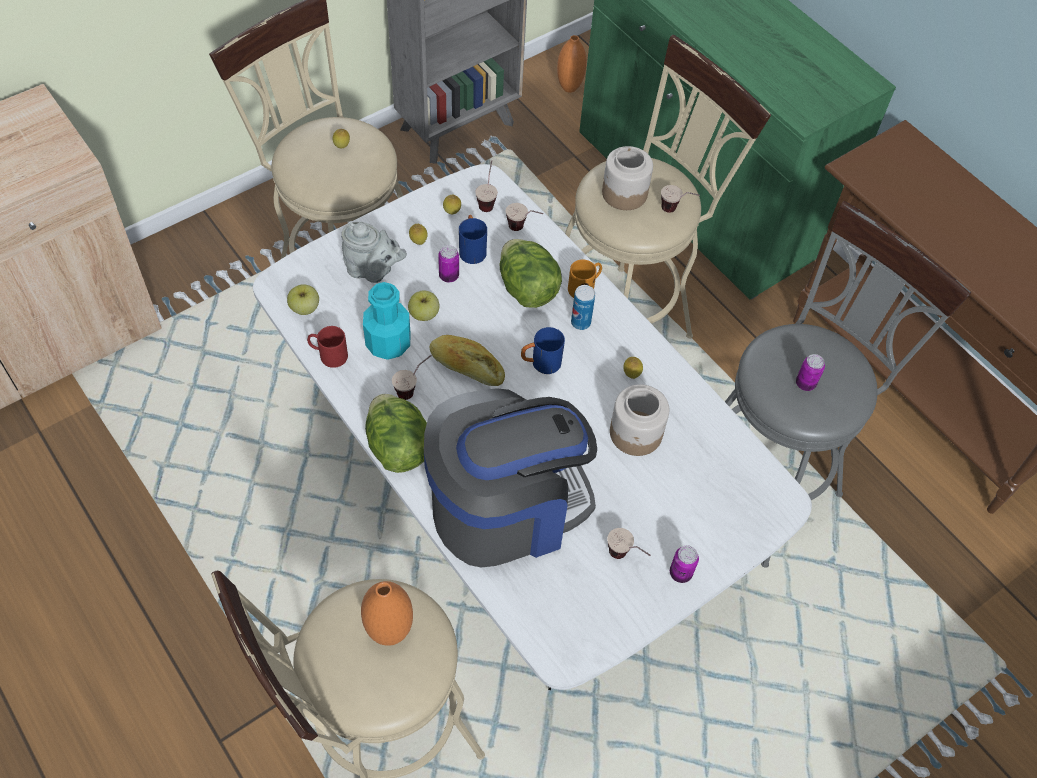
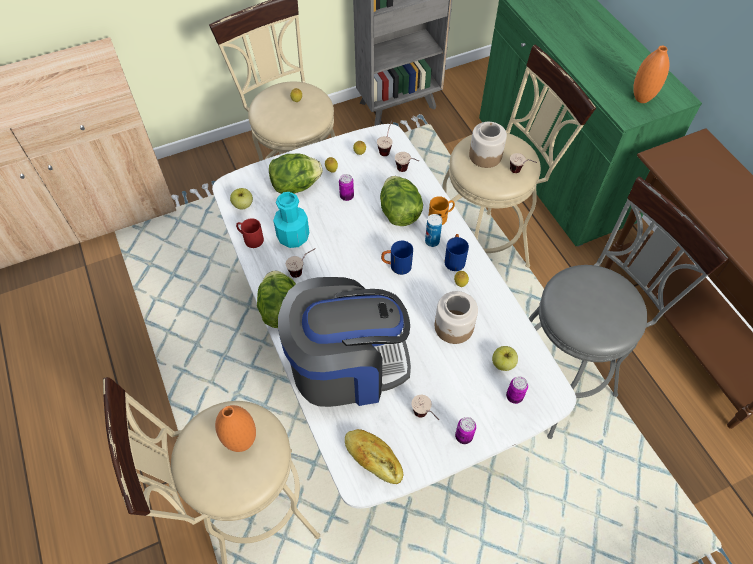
camera: 15 degrees right, 0 degrees up
grey teapot [341,222,407,283] -> lettuce [269,153,323,194]
apple [408,290,439,321] -> apple moved to [492,346,518,371]
bread [429,335,505,386] -> bread moved to [345,429,403,484]
blue mug [459,215,487,264] -> blue mug moved to [444,234,469,271]
orange vase [557,35,587,93] -> orange vase moved to [633,46,669,103]
can [796,354,825,391] -> can moved to [506,376,528,404]

